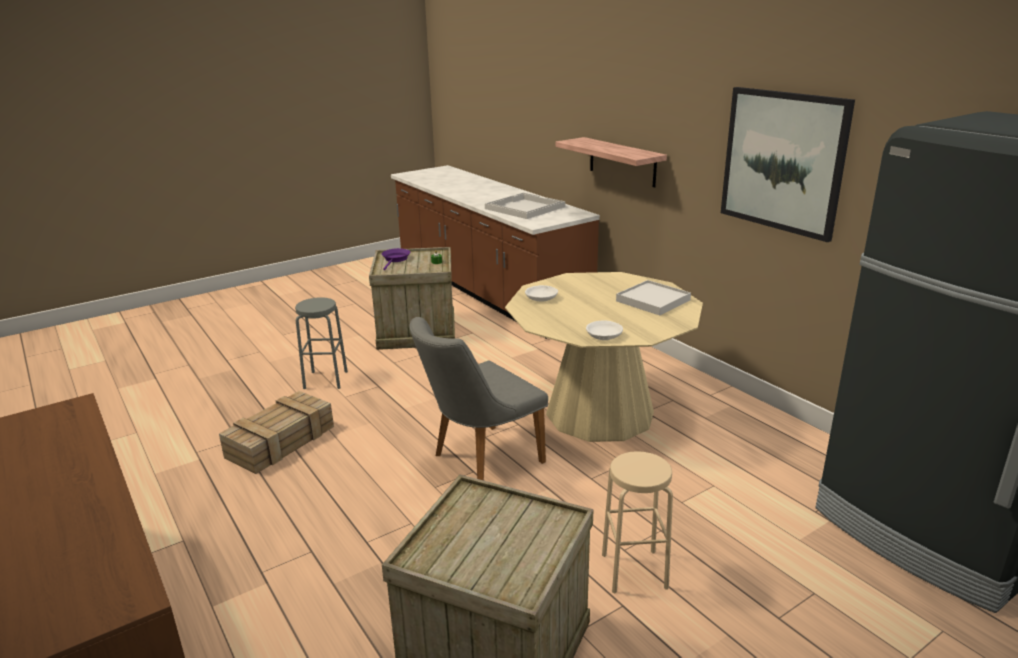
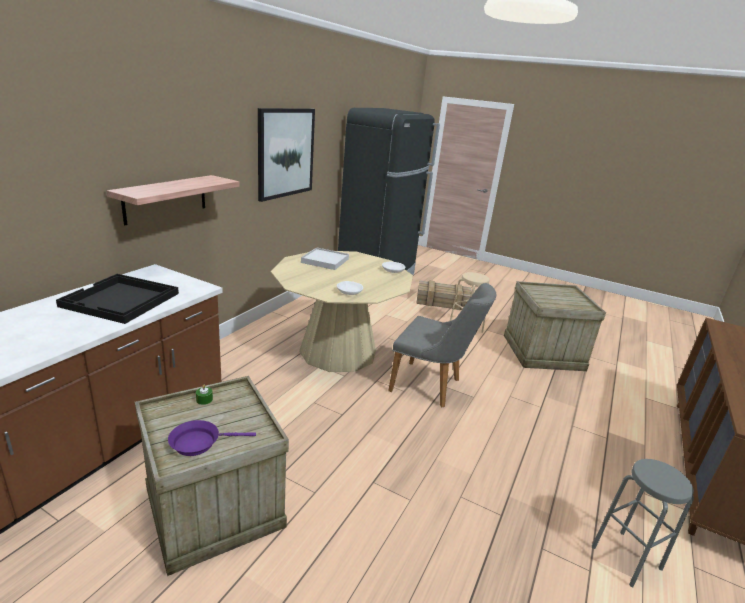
camera: 120 degrees left, 0 degrees up
crate [219,391,334,474] -> crate moved to [416,280,472,310]
grey stool [295,297,348,389] -> grey stool moved to [592,459,694,587]
white tray [485,193,565,219] -> black tray [56,274,179,324]

